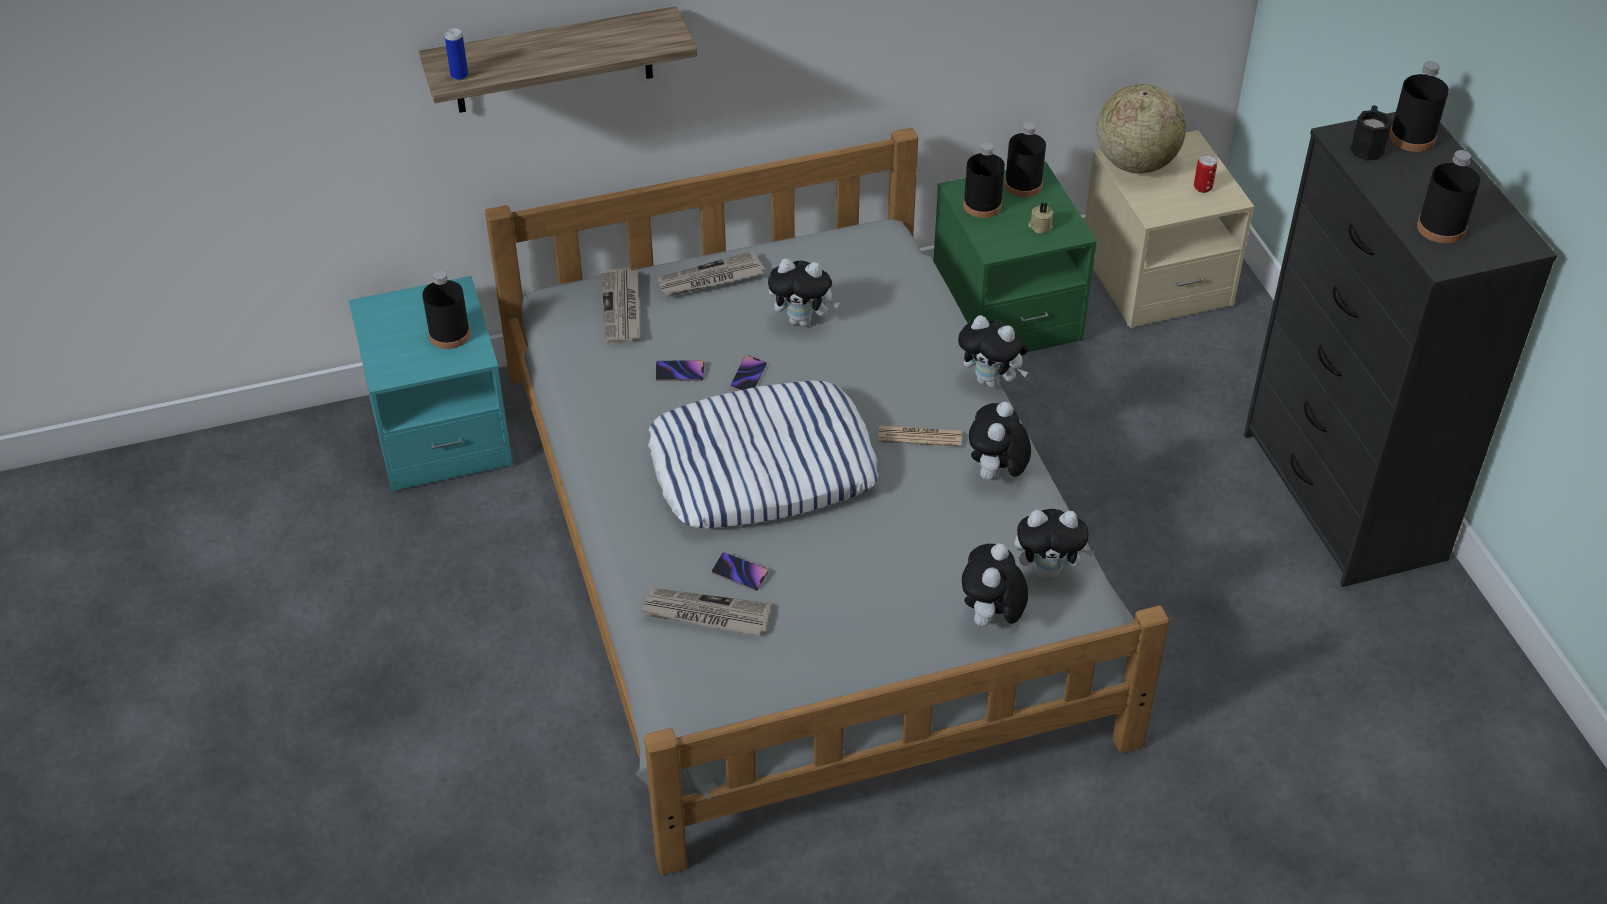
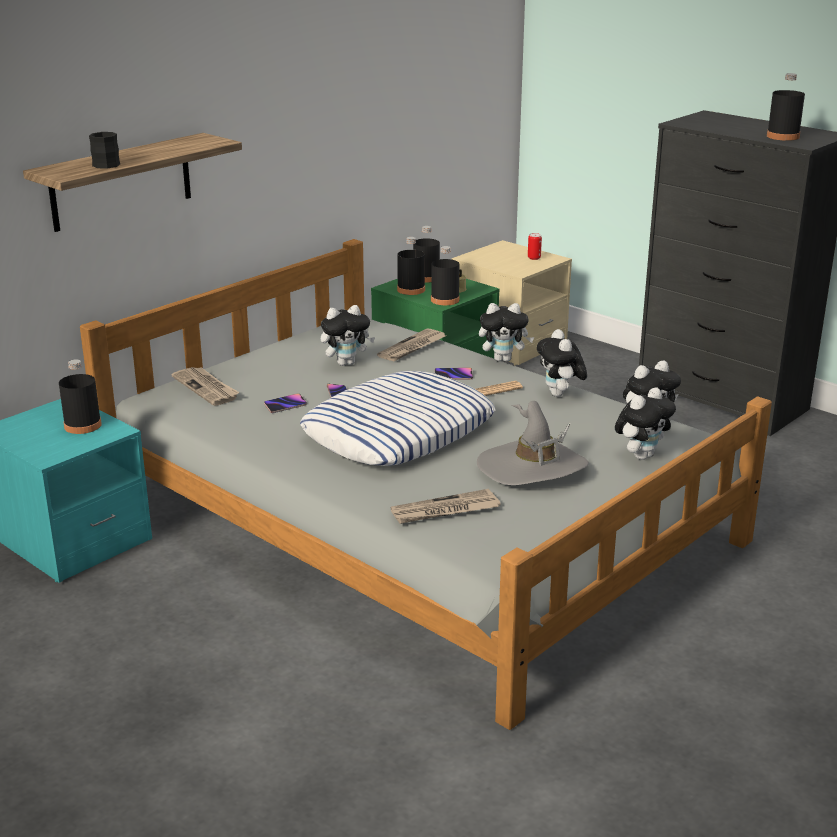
camera: 30 degrees left, 20 degrees down
can [445,28,468,81] -> none
newspaper [657,251,765,297] -> newspaper moved to [377,328,446,361]
phone [712,552,768,591] -> phone moved to [434,367,473,380]
plush toy [962,544,1028,630] -> plush toy turned 120 degrees counterclockwise [615,387,676,460]
globe [1097,84,1186,173] -> none
black mug [1350,105,1392,161] -> black mug moved to [89,132,120,169]
black bottle [1389,61,1449,152] -> black bottle moved to [431,246,459,305]
none -> grey hat [477,401,589,486]

